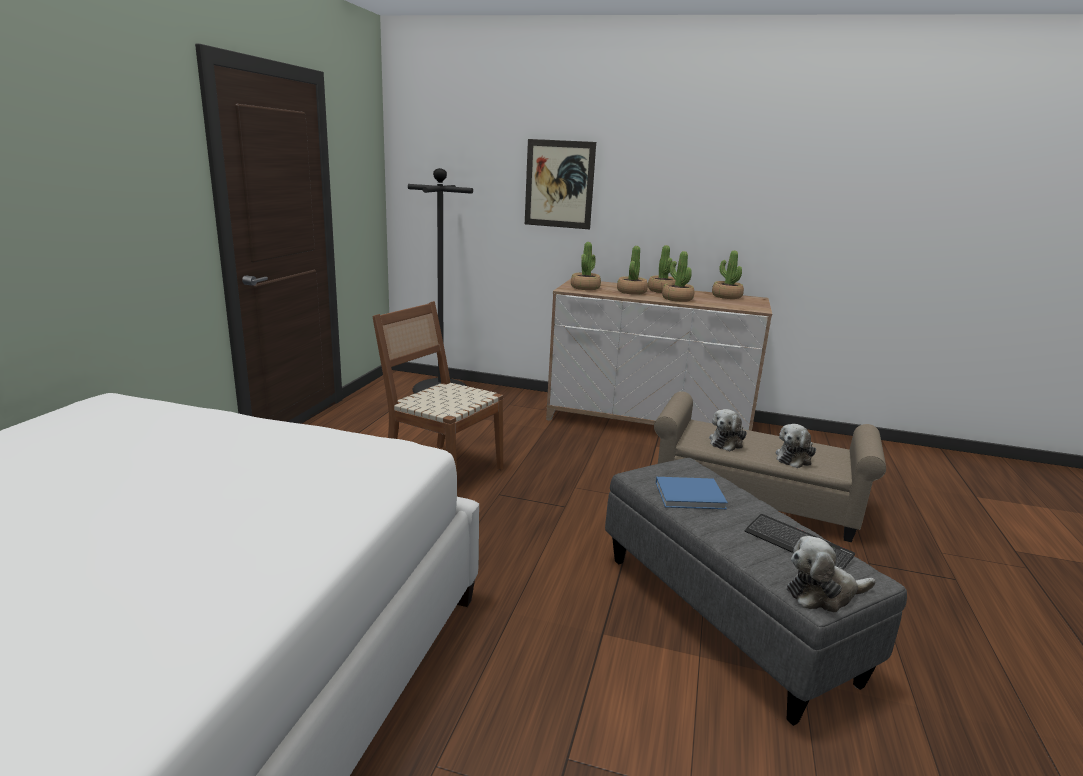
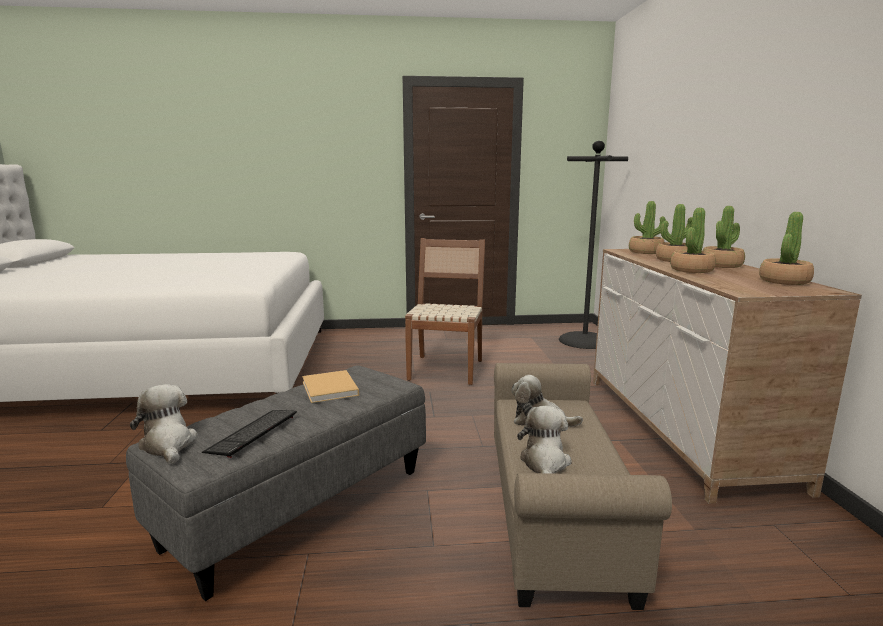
camera: 70 degrees right, 5 degrees down
picture [525,139,596,229] -> none
blue book [656,477,728,509] -> beige book [302,370,359,403]
plush toy [776,424,816,468] -> plush toy turned 75 degrees clockwise [517,406,572,474]

